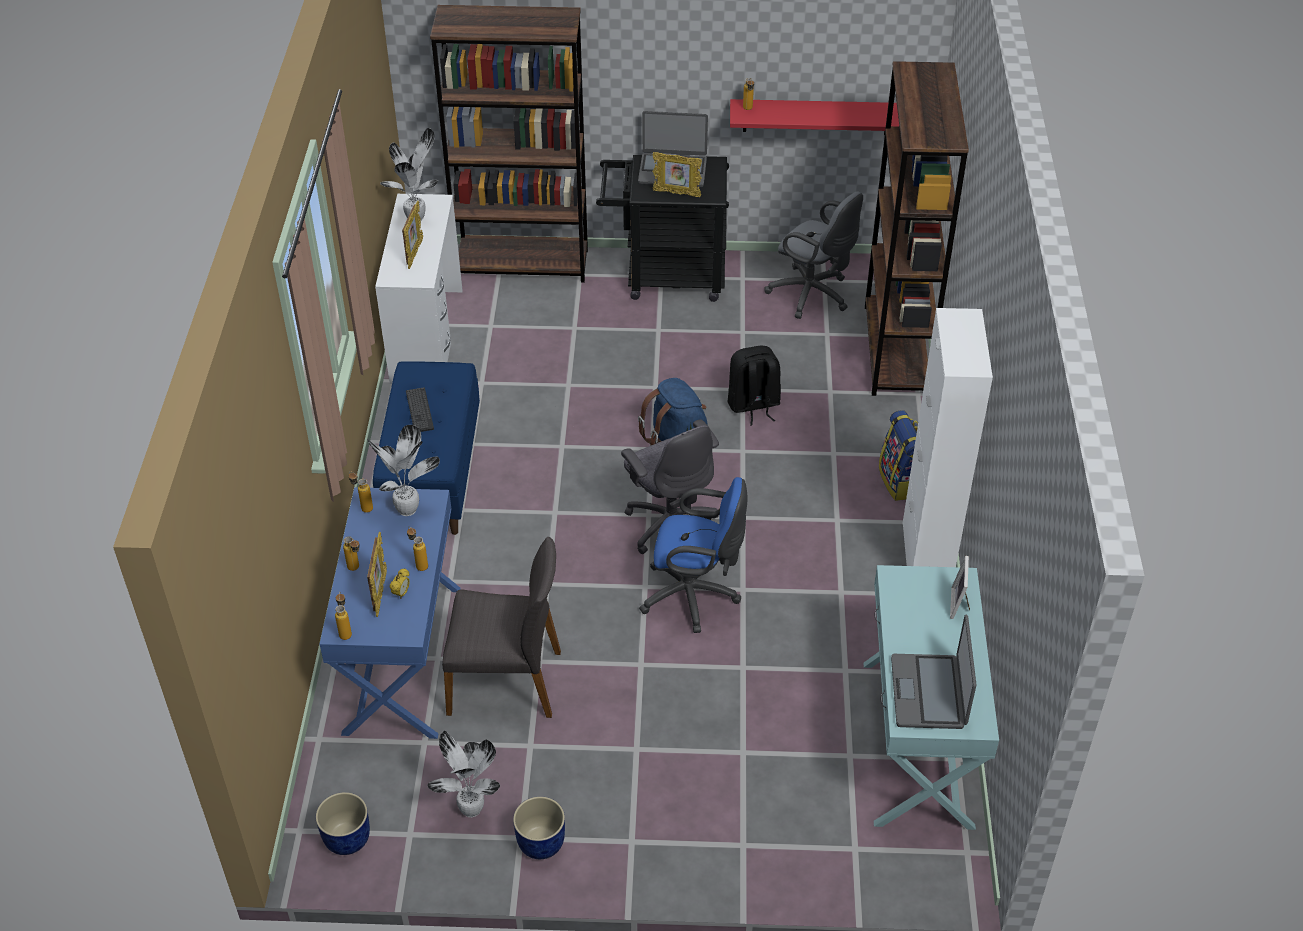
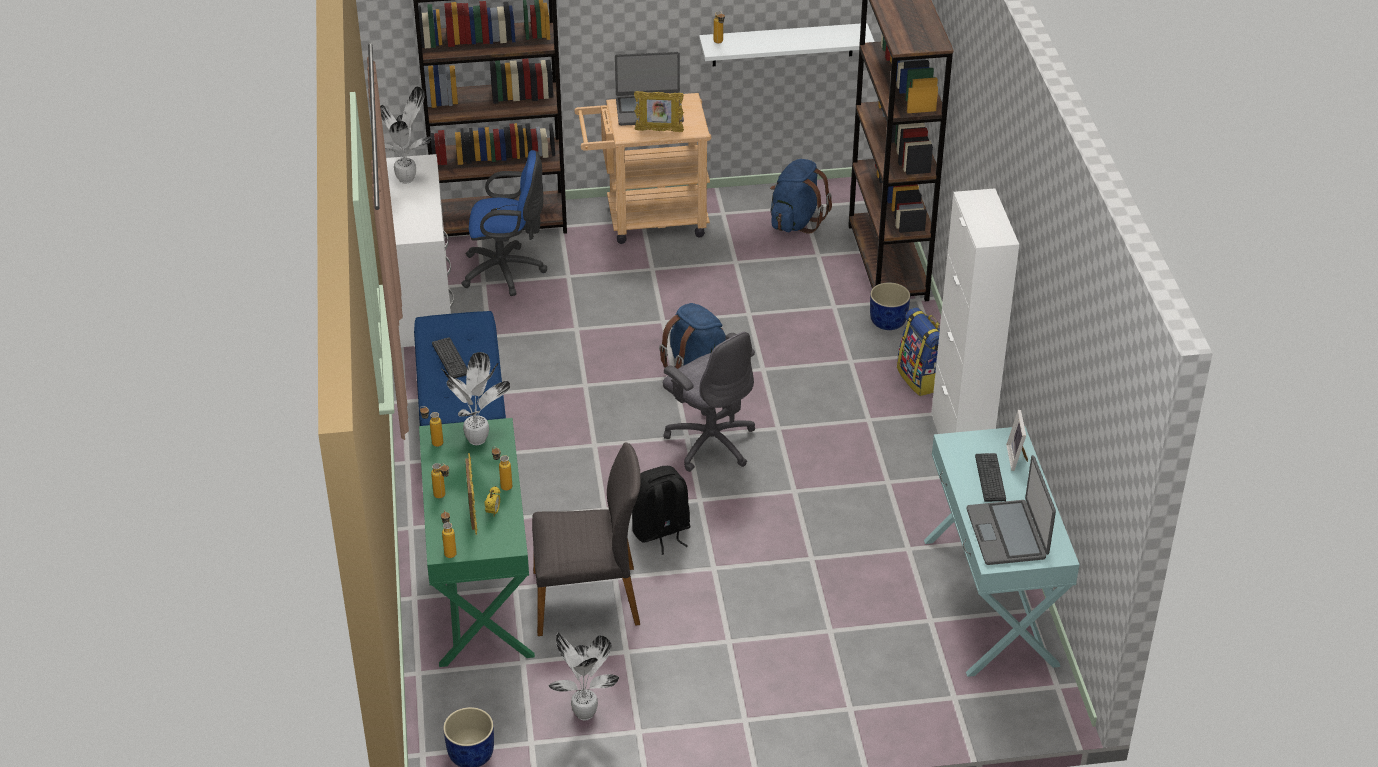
camera: 10 degrees left, 5 degrees down
blue desk [320,487,461,739] -> green desk [419,418,535,667]
picture frame [402,200,423,269] -> none
blue planter [513,797,565,859] -> blue planter moved to [870,282,910,330]
black cart [596,155,729,302] -> beige cart [574,93,711,244]
blue office chair [639,477,748,633] -> blue office chair moved to [461,150,547,296]
black backpack [728,345,781,425] -> black backpack moved to [632,466,691,555]
red shelf [730,99,899,135] -> white shelf [699,23,874,66]
grey office chair [764,191,863,319] -> blue backpack [770,159,832,234]
none -> keyboard [975,453,1006,502]

